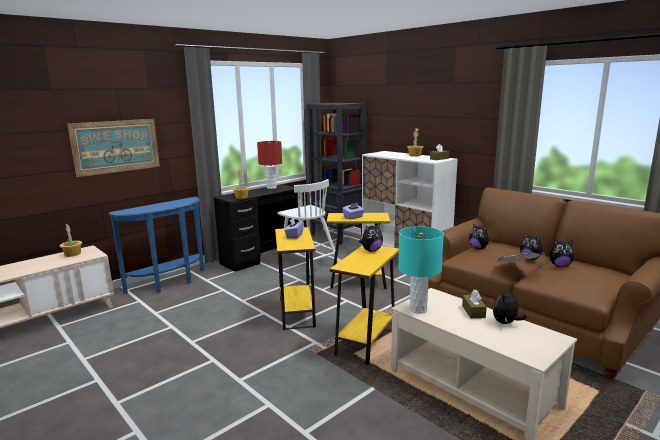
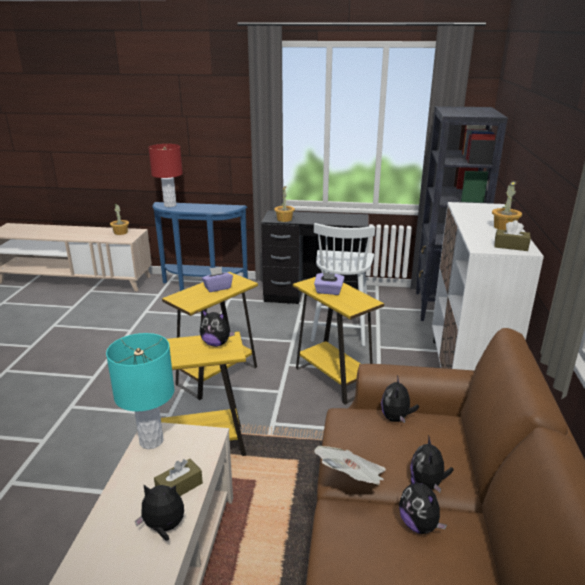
camera: 50 degrees right, 10 degrees up
picture [67,119,160,177] -> none
red table lamp [257,141,282,189] -> red table lamp moved to [148,144,183,207]

